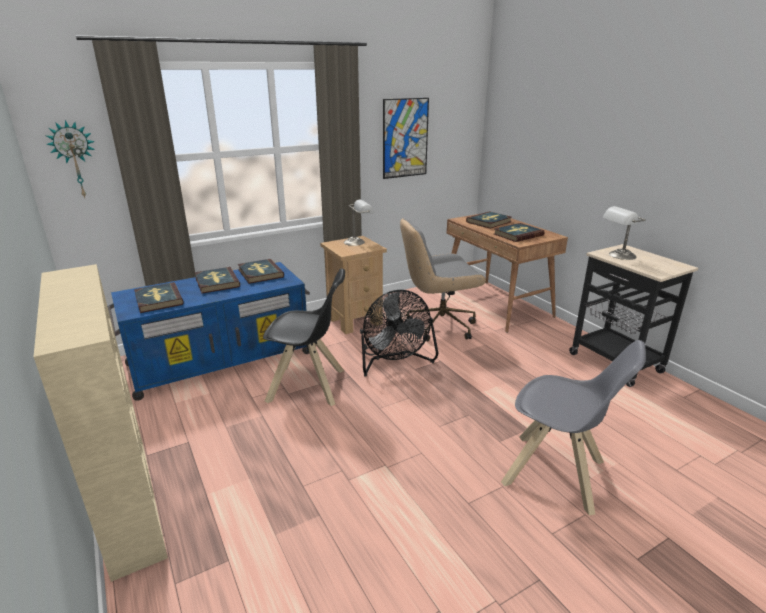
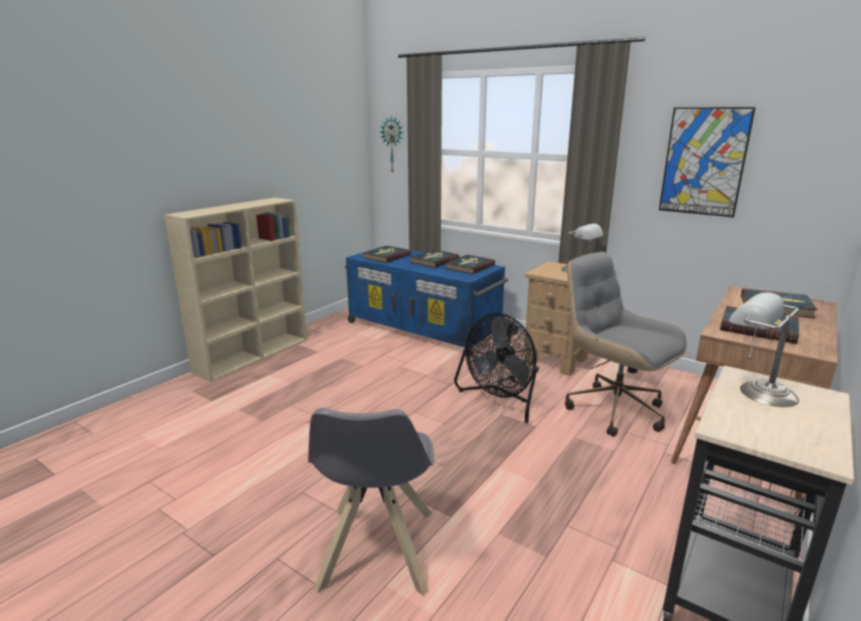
camera: 65 degrees right, 5 degrees down
black chair [263,268,345,406] -> none

